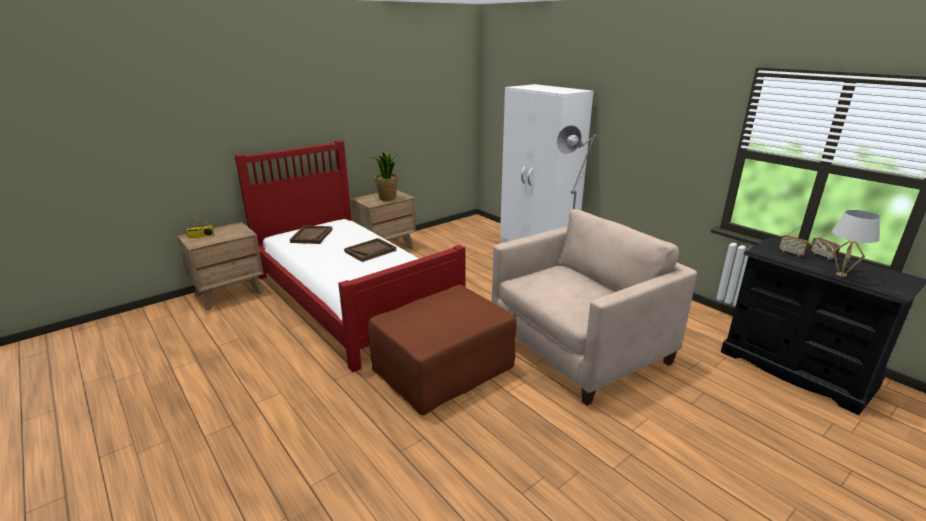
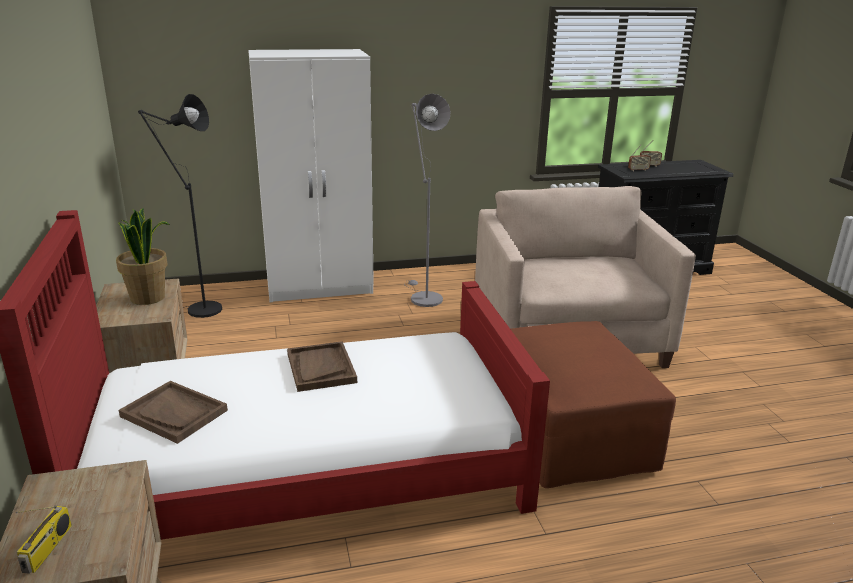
camera: 65 degrees left, 0 degrees up
white table lamp [831,210,880,277] -> none
none -> black floor lamp [138,94,222,318]

